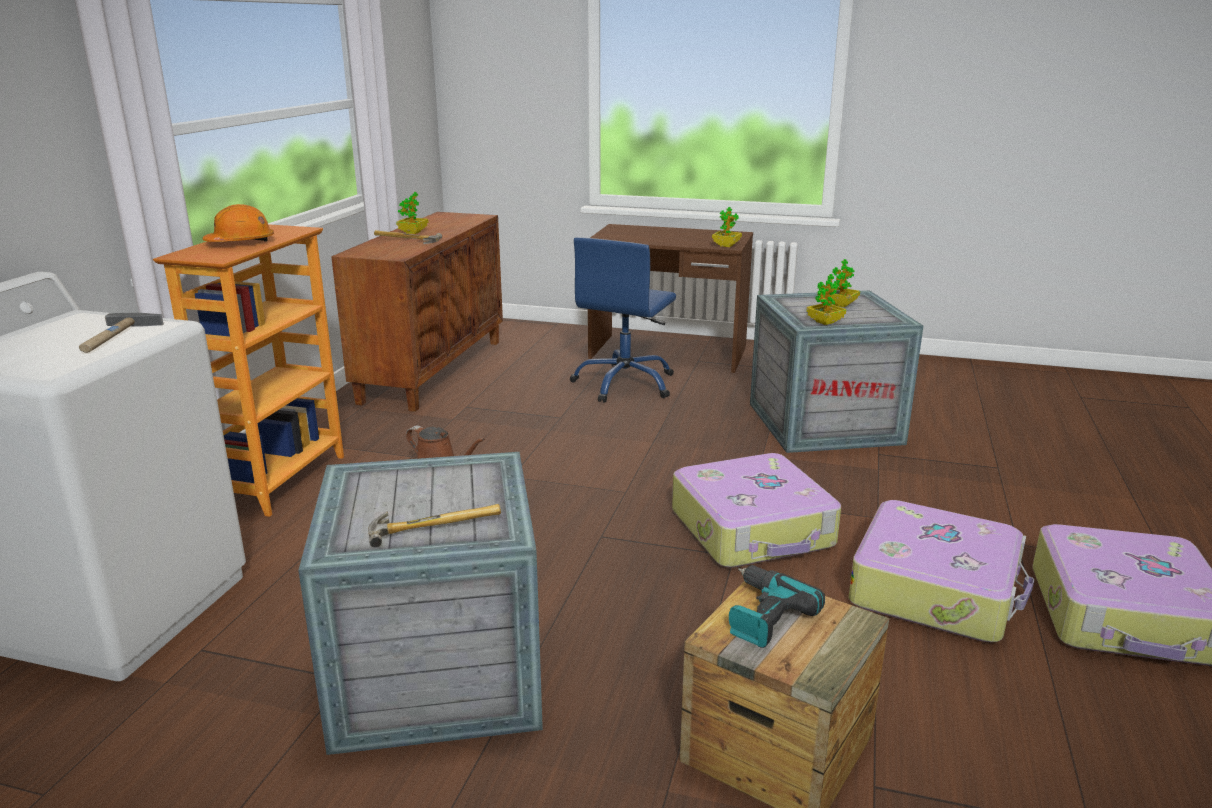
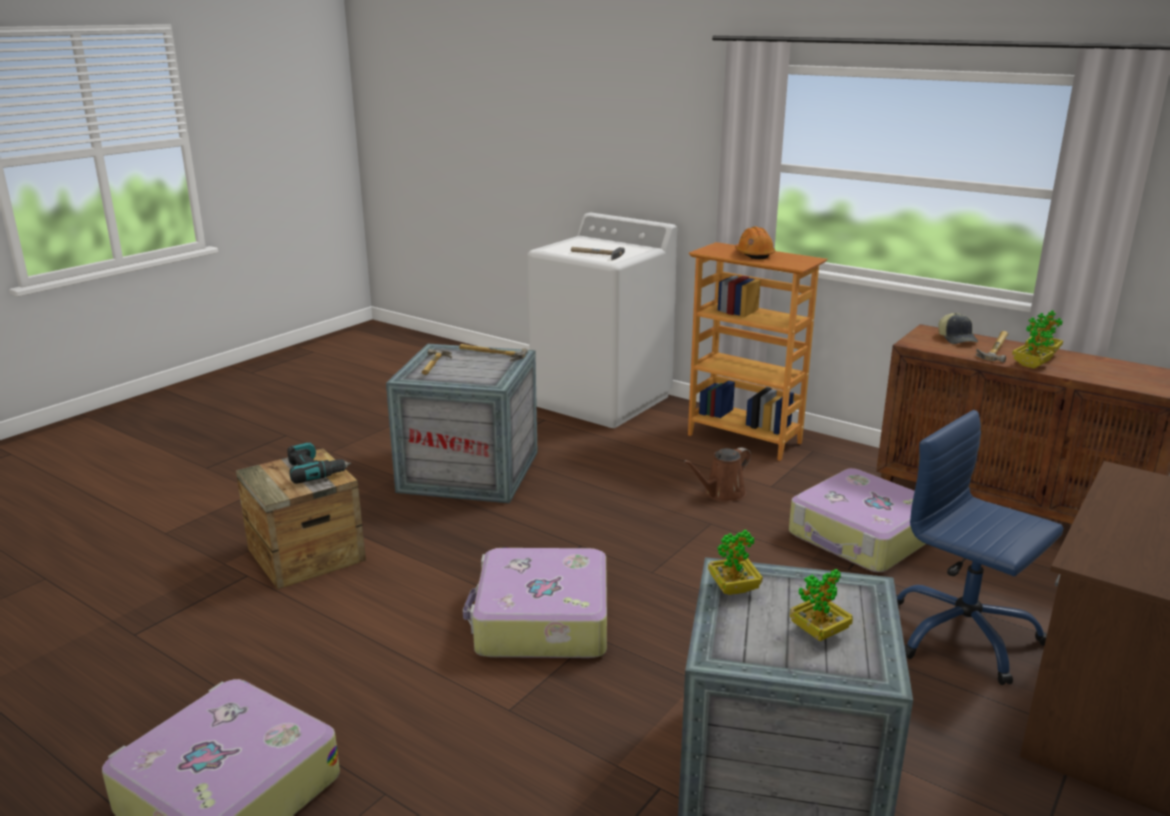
camera: 110 degrees right, 0 degrees up
potted plant [712,207,742,247] -> potted plant moved to [1012,317,1054,369]
suitcase [849,500,1034,642] -> suitcase moved to [789,468,925,572]
none -> hammer [459,344,528,361]
none -> cap [939,313,978,344]

